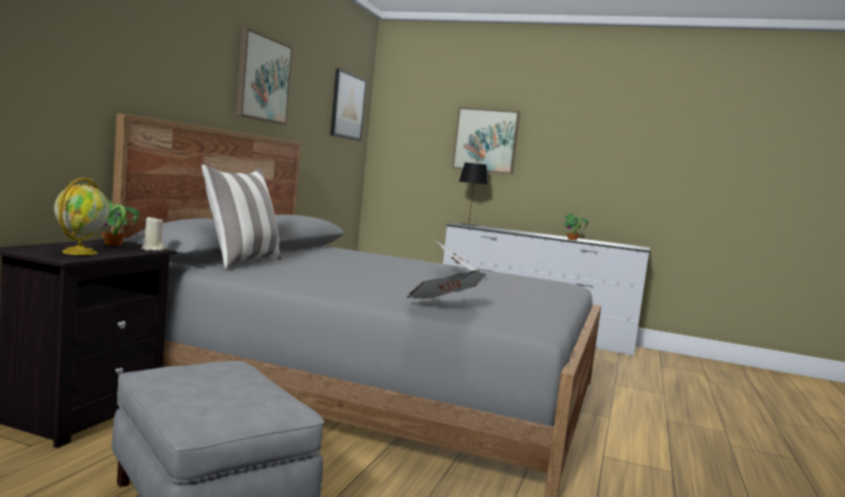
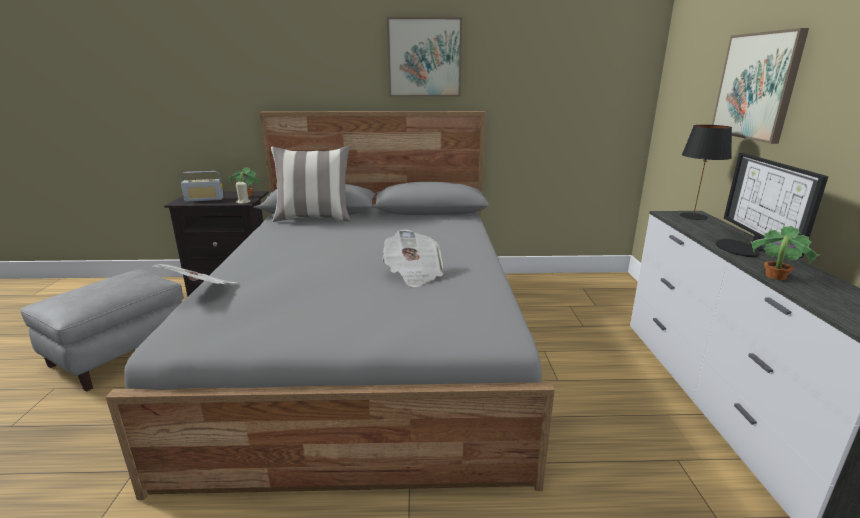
camera: 70 degrees right, 15 degrees up
globe [54,178,110,255] -> radio [180,171,224,202]
picture [330,68,367,141] -> none
none -> monitor [716,153,828,258]

